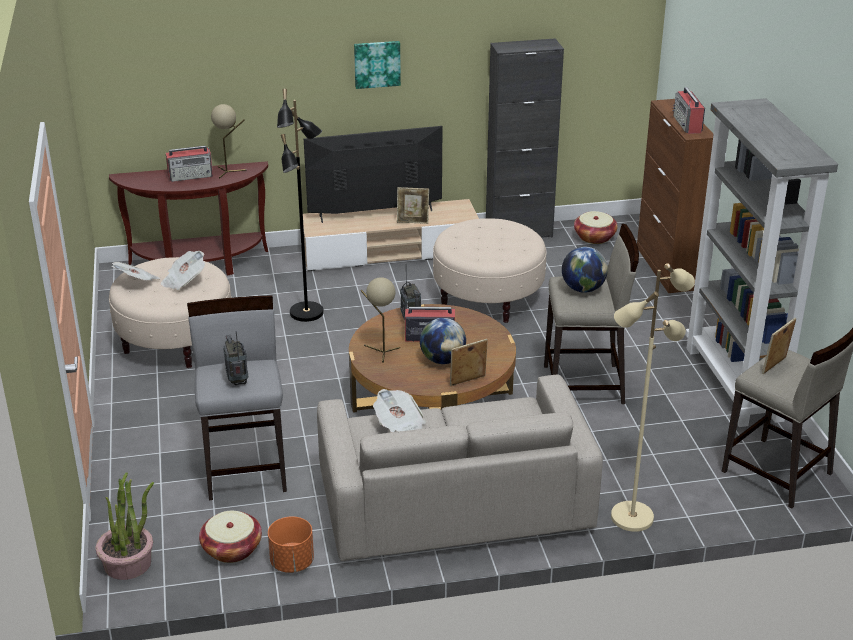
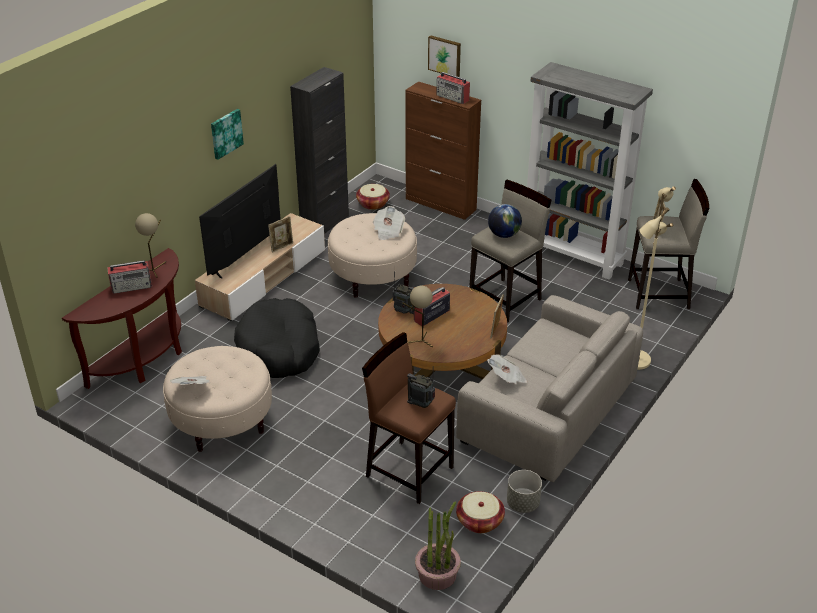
camera: 45 degrees left, 5 degrees up
newspaper [160,251,205,290] -> newspaper moved to [373,206,405,240]
radio [166,146,213,182] -> radio turned 45 degrees clockwise [107,260,152,294]
grey stool [187,295,287,500] -> brown stool [362,332,456,504]
orange planter [268,517,314,573] -> grey planter [507,470,542,513]
black floor lamp [277,89,324,322] -> black dog bed [234,298,320,378]
globe [420,318,466,364] -> none
none -> picture [428,35,461,77]

